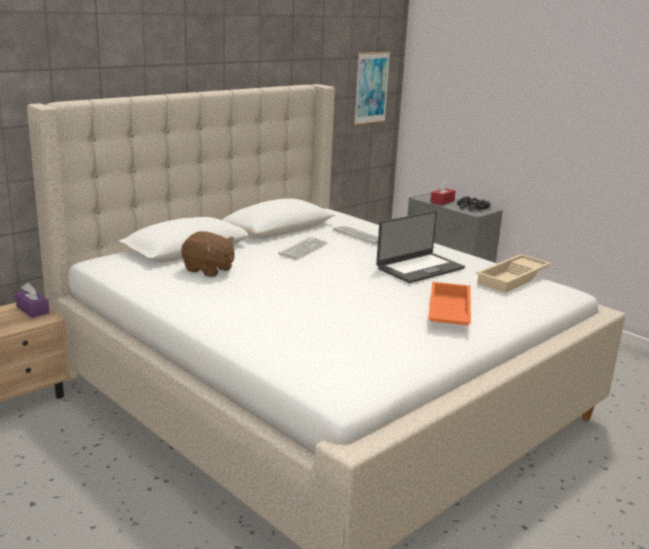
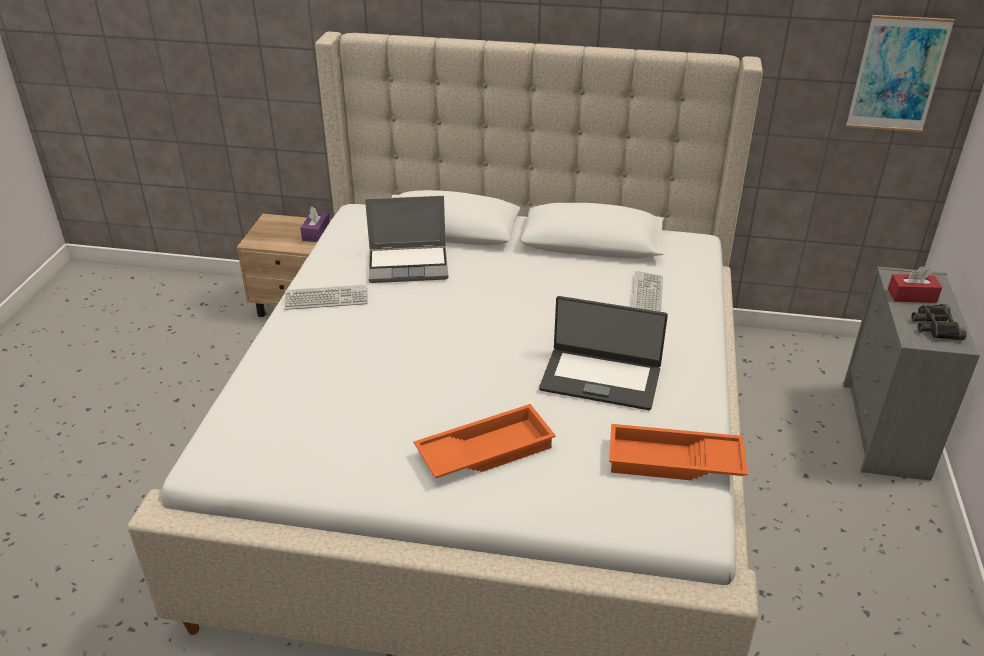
camera: 55 degrees right, 15 degrees up
brown plush toy [181,231,235,277] -> laptop [365,196,448,283]
keyboard [278,237,328,260] -> keyboard moved to [284,285,368,310]
beige tray [476,254,551,293] -> orange tray [609,424,748,481]

